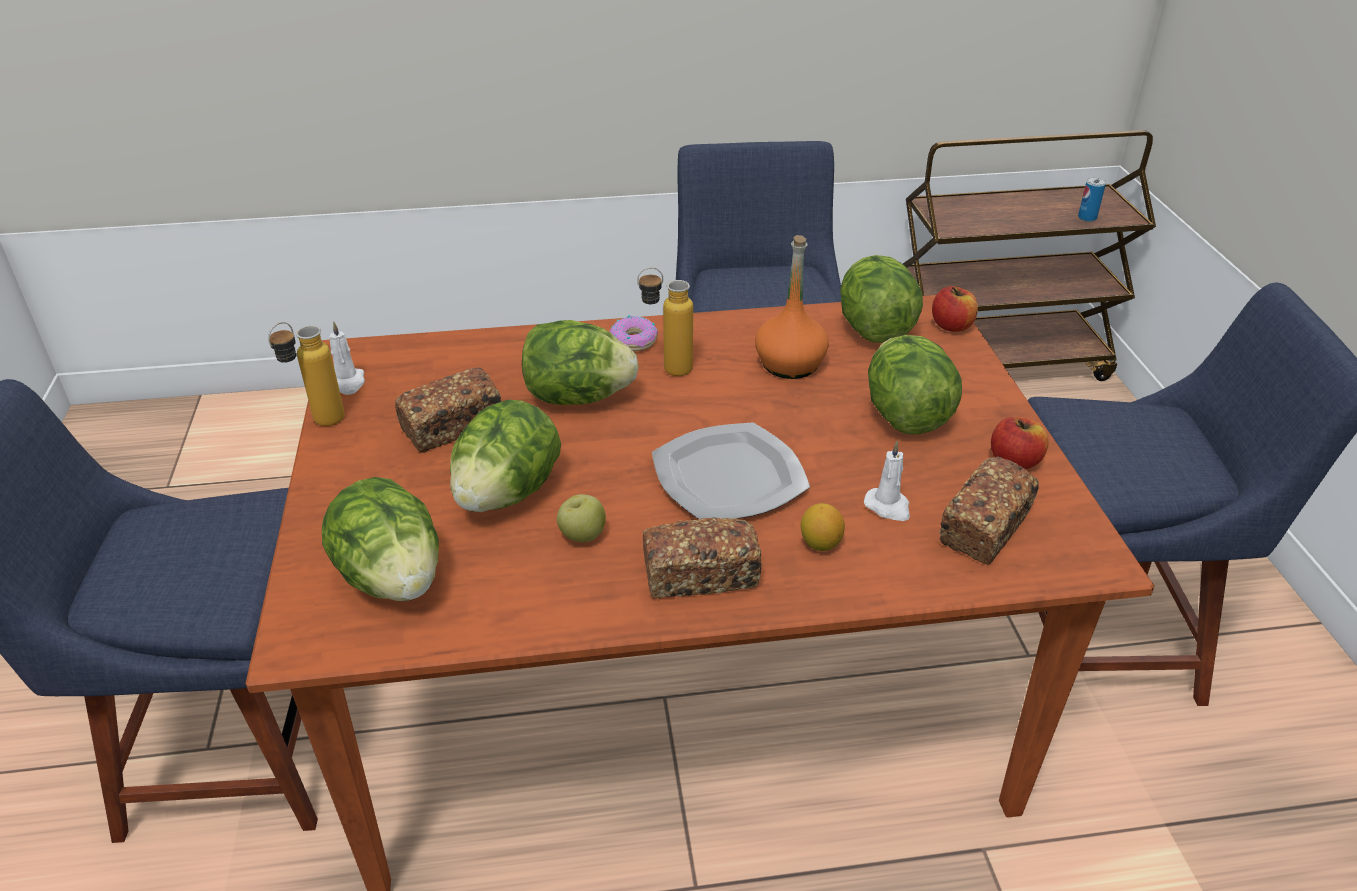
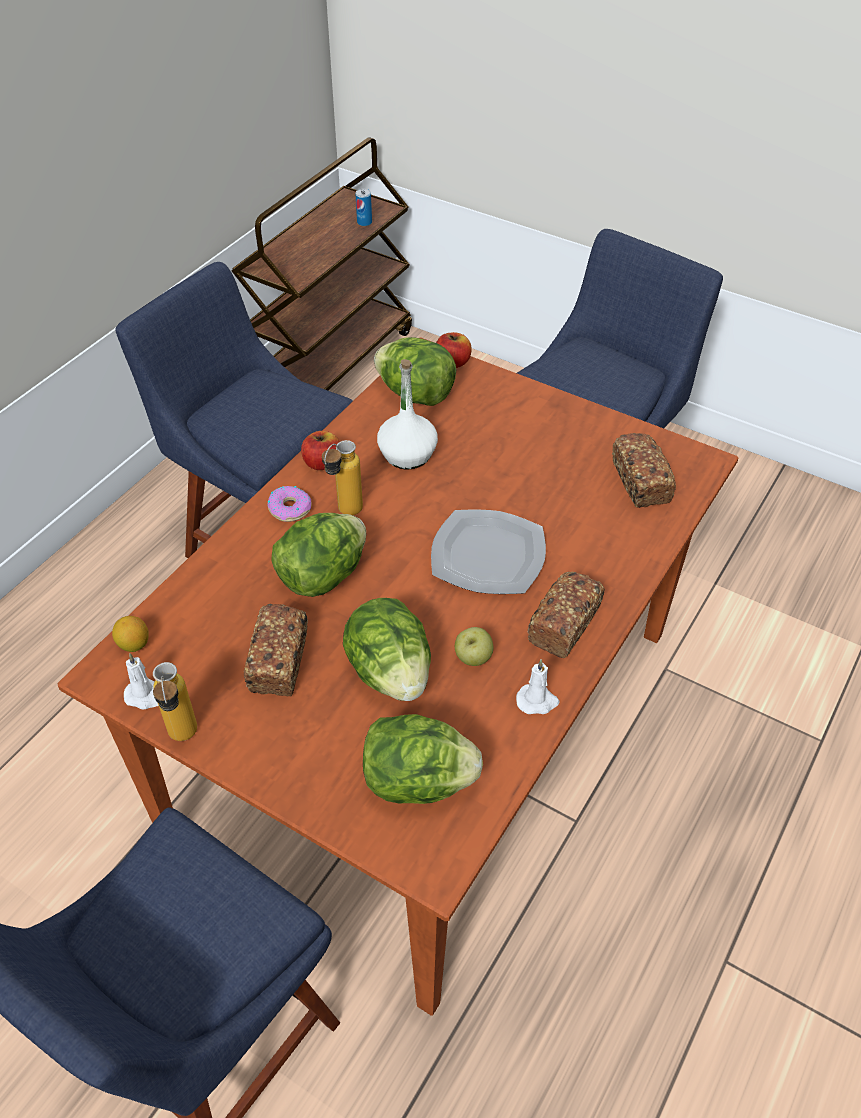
camera: 50 degrees left, 10 degrees up
orange bottle [755,235,829,379] -> white bottle [377,359,438,469]
lemon [800,503,845,551] -> lemon moved to [112,616,149,652]
white candle [864,441,910,521] -> white candle moved to [516,659,560,714]
lettuce [868,335,962,435] -> none
apple [991,417,1049,469] -> apple moved to [301,431,340,470]

